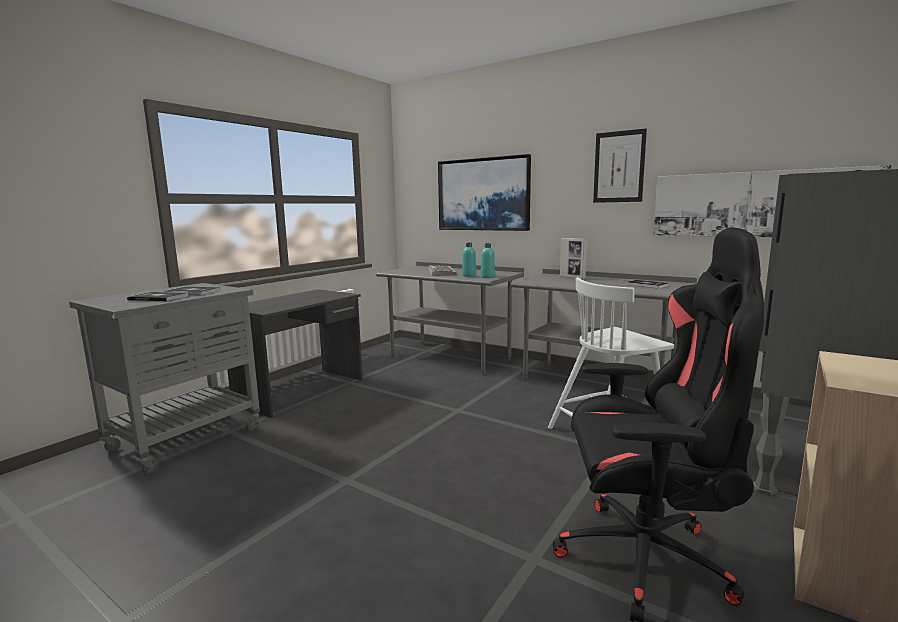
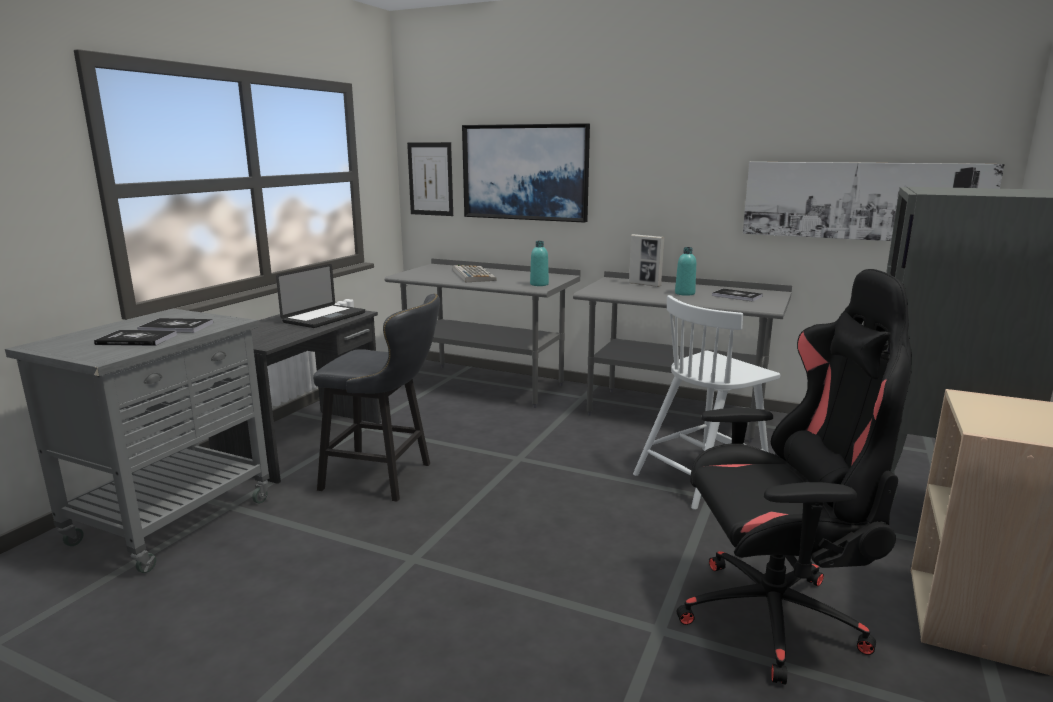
camera: 10 degrees left, 5 degrees up
turquoise bottle [462,242,476,277] -> turquoise bottle moved to [675,247,696,296]
picture [593,129,647,203] -> picture moved to [407,142,453,216]
none -> laptop [276,264,365,328]
none -> grey stool [313,294,440,502]

